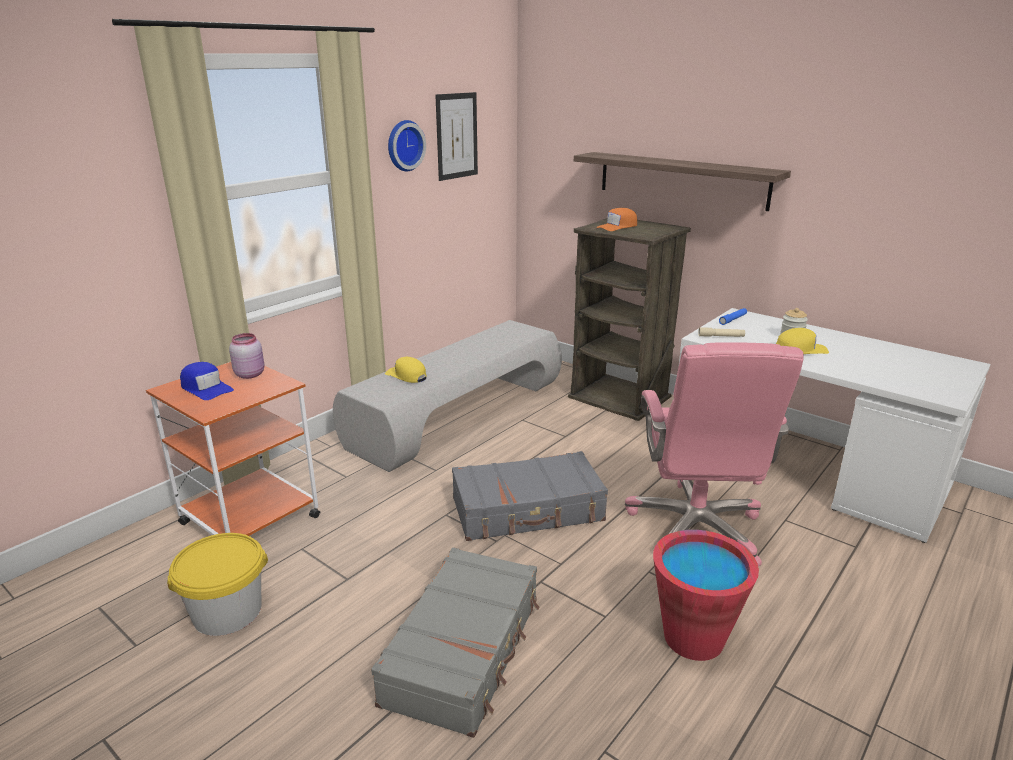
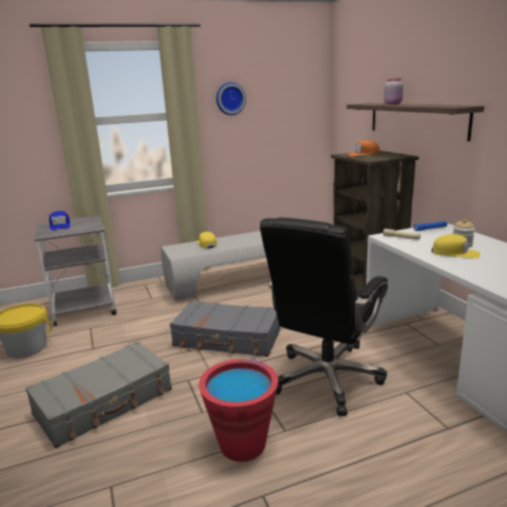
camera: 30 degrees right, 5 degrees down
orange cart [146,362,320,536] -> grey cart [34,215,117,326]
pink jar [229,333,264,379] -> pink jar moved to [384,78,403,105]
picture [435,92,478,181] -> none
pink office chair [625,342,804,567] -> black office chair [260,218,388,416]

